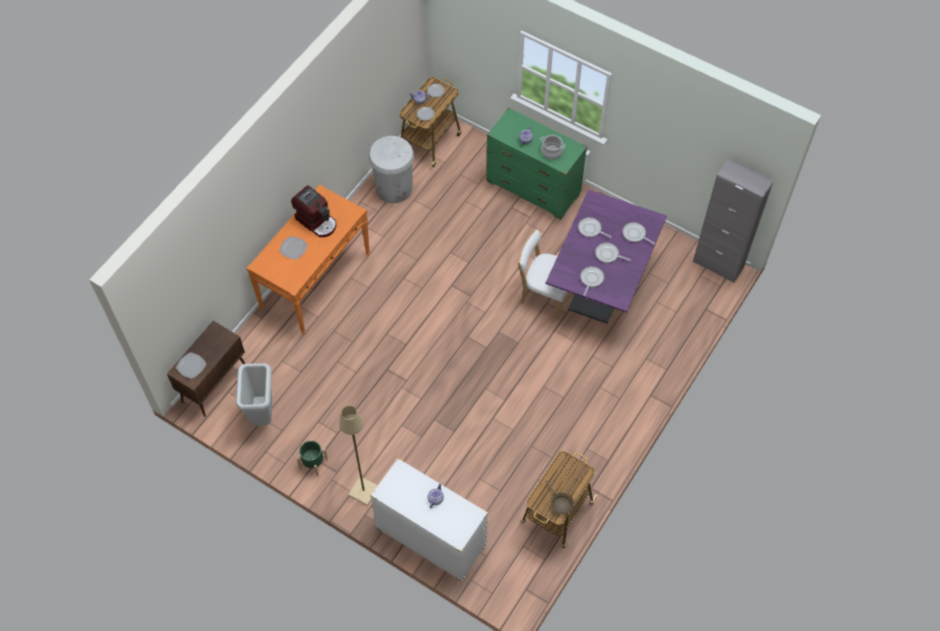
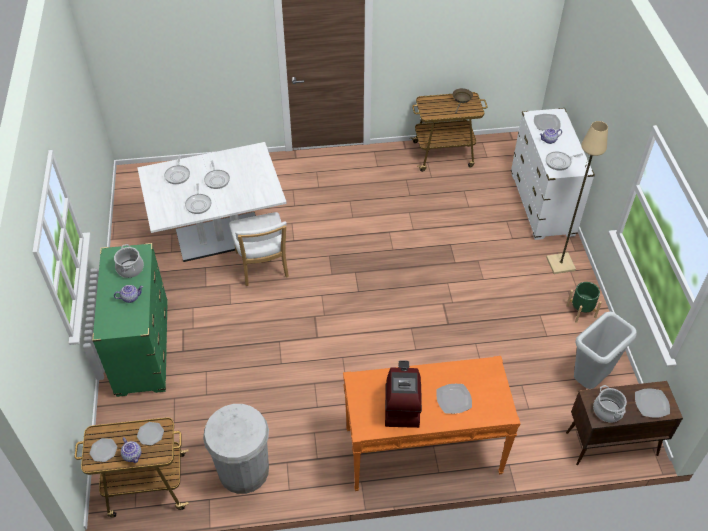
camera: 130 degrees left, 10 degrees down
purple dining table [545,189,667,323] -> white dining table [137,142,287,262]
frying pan [580,266,604,296] -> frying pan moved to [546,152,583,171]
grey cabinet [693,159,773,283] -> none
none -> plate [534,114,561,131]
none -> cooking pot [593,385,627,423]

